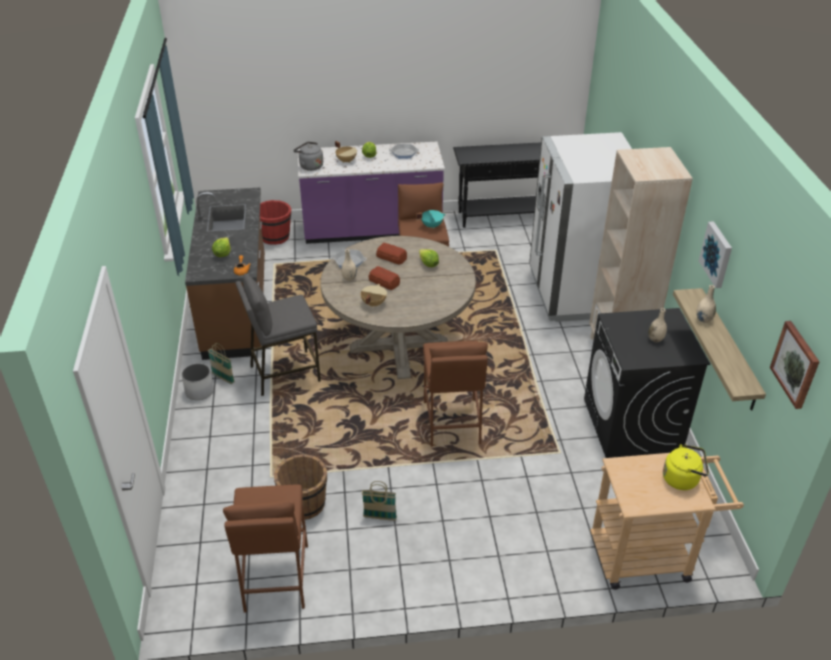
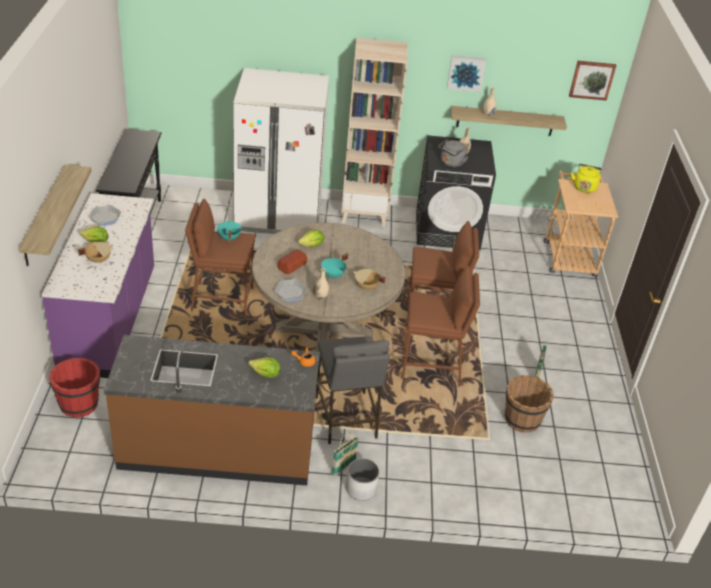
camera: 85 degrees left, 0 degrees up
brown stool [223,484,308,613] -> brown stool moved to [401,266,480,385]
grey kettle [293,142,323,171] -> grey kettle moved to [438,139,468,167]
bread [369,266,400,290] -> turquoise cooking pot [321,253,348,279]
none -> shelf [18,165,91,266]

